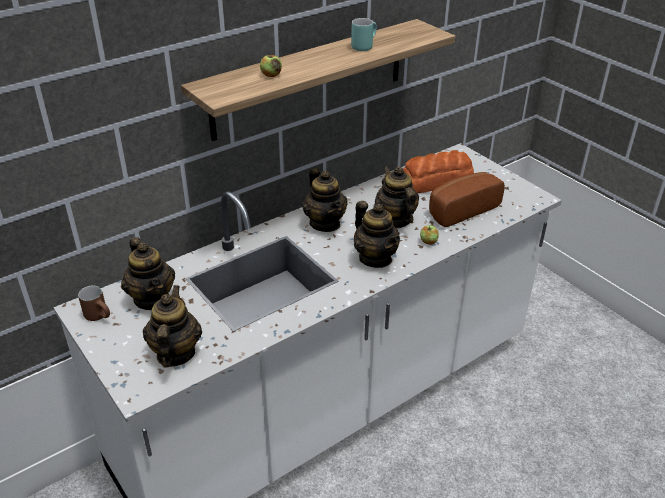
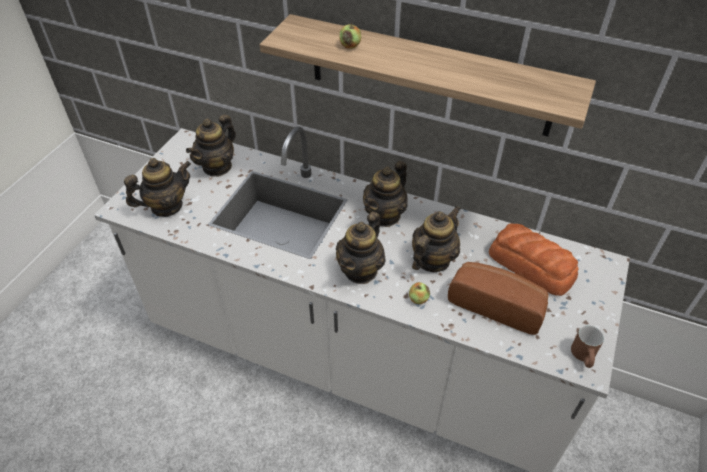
camera: 60 degrees right, 10 degrees up
brown mug [78,285,110,321] -> brown mug moved to [571,325,604,368]
turquoise mug [351,18,377,51] -> none

